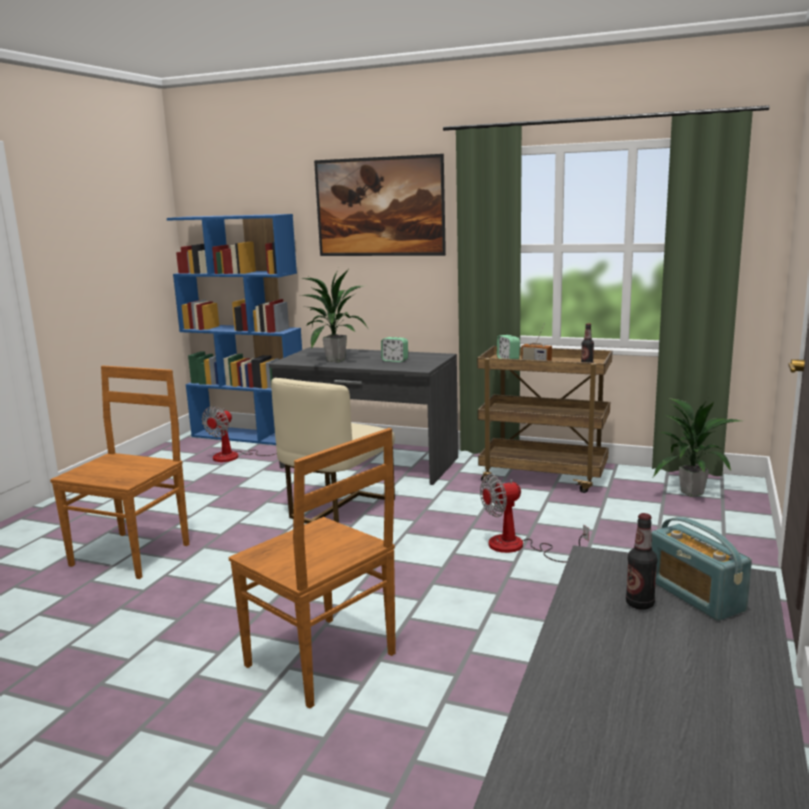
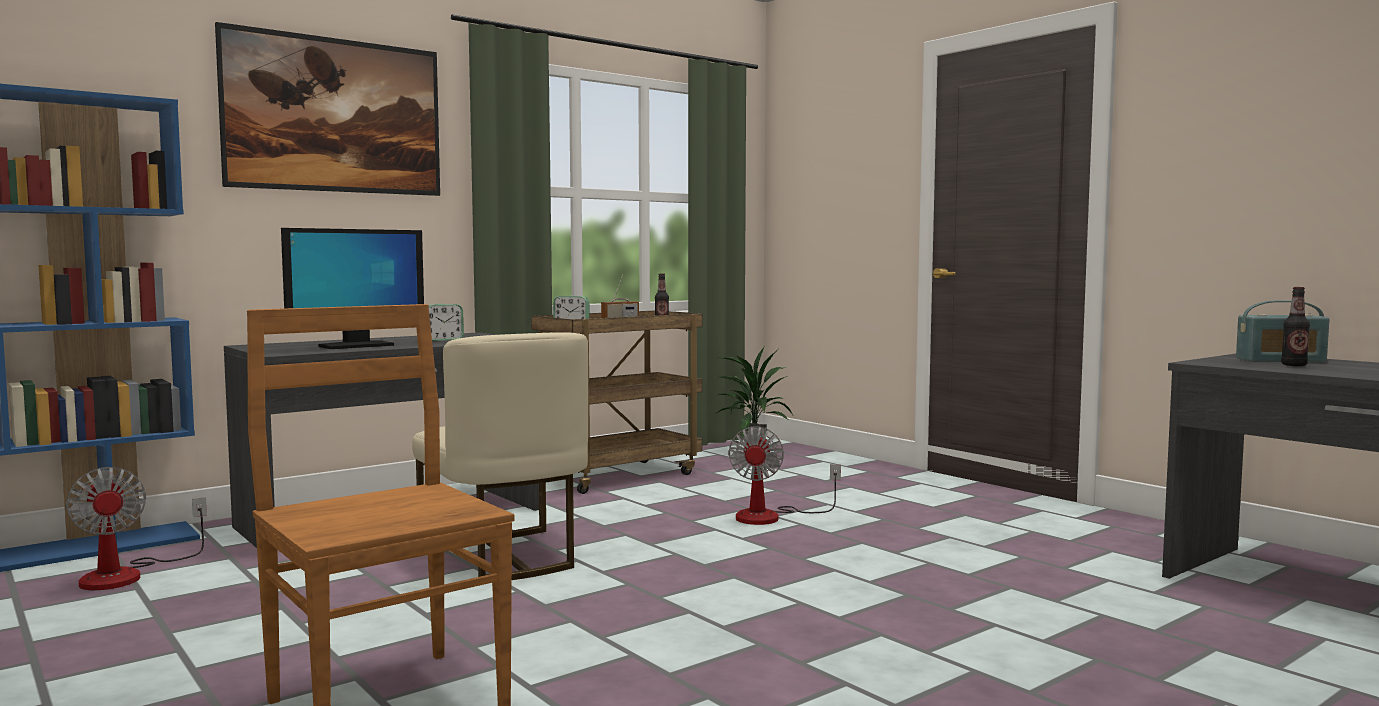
camera: 60 degrees left, 10 degrees down
brown chair [229,428,396,709] -> none
potted plant [298,268,368,362] -> monitor [281,228,424,349]

